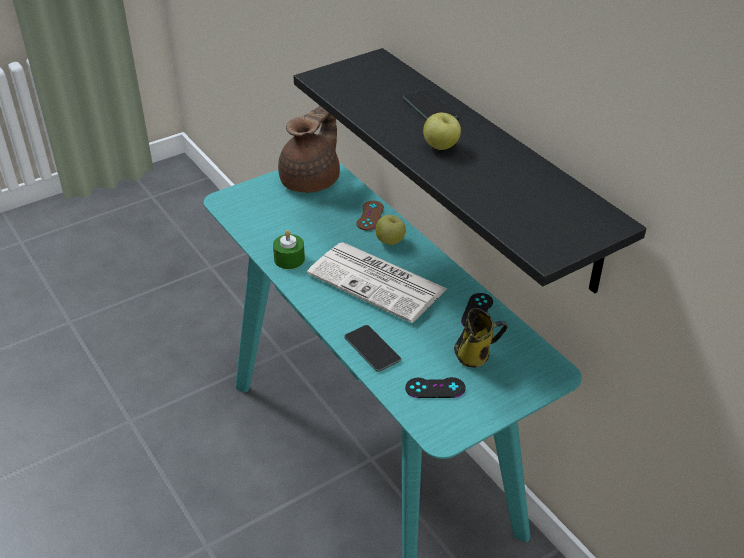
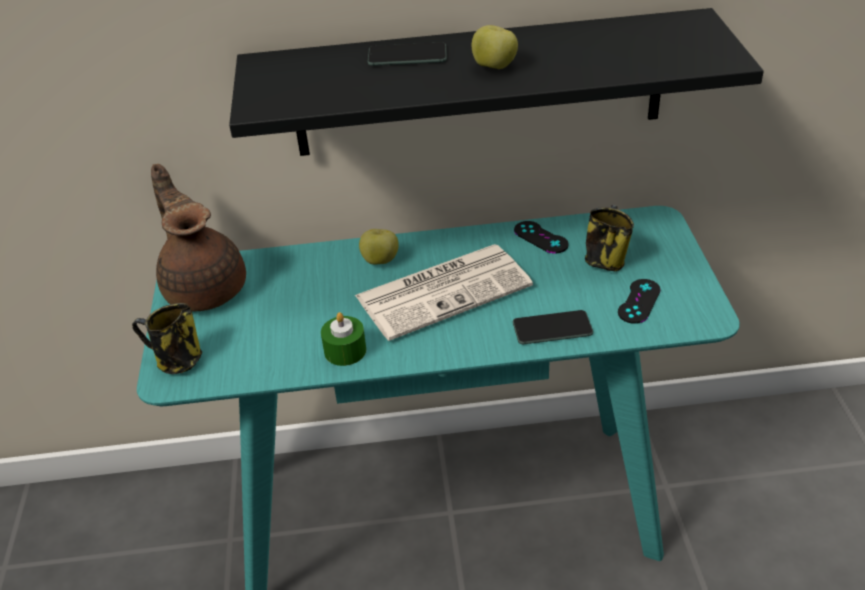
camera: 60 degrees left, 0 degrees up
brown game controller [356,201,384,230] -> none
none -> mug [132,303,202,374]

